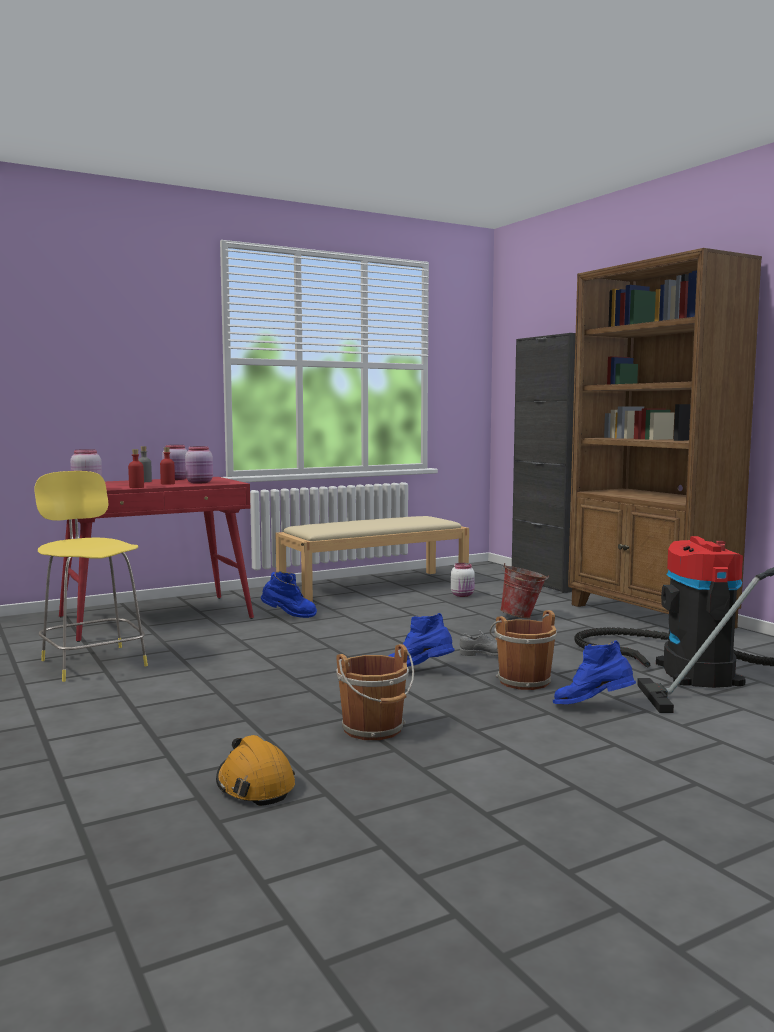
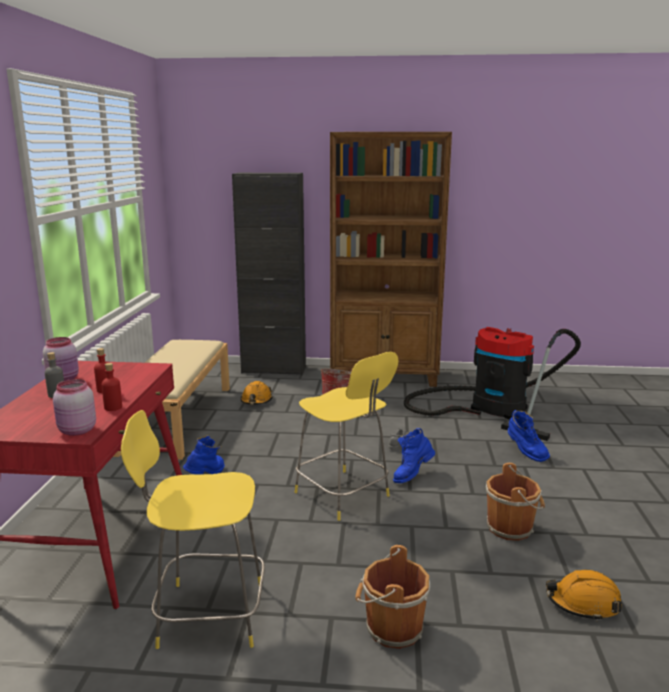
camera: 55 degrees left, 10 degrees up
pink jar [185,446,213,483] -> none
white jar [451,563,475,597] -> orange hard hat [241,381,273,405]
brown bucket [490,610,557,690] -> brown bucket moved to [355,545,430,649]
blue boot [553,640,636,704] -> blue boot turned 75 degrees counterclockwise [508,410,550,462]
none -> yellow stool [295,352,399,521]

